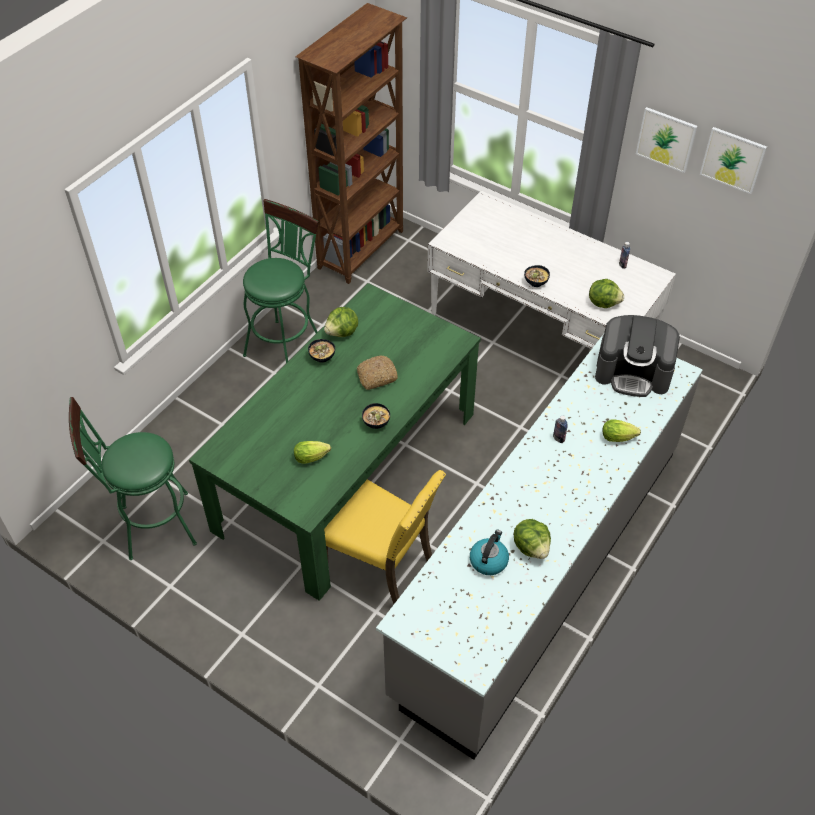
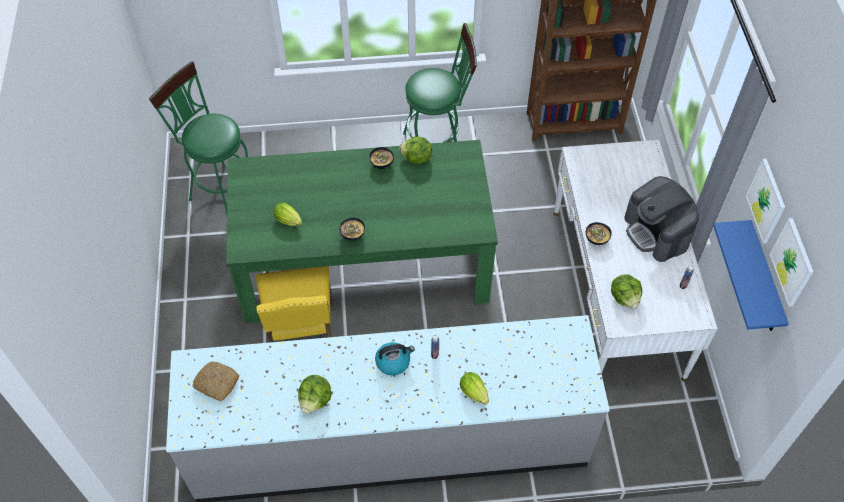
camera: 50 degrees right, 5 degrees up
bread [357,355,398,390] -> bread moved to [193,361,239,401]
kettle [470,530,509,575] -> kettle moved to [375,342,415,376]
coffee machine [595,315,680,397] -> coffee machine moved to [625,176,699,262]
none -> blue shelf [713,220,789,331]

